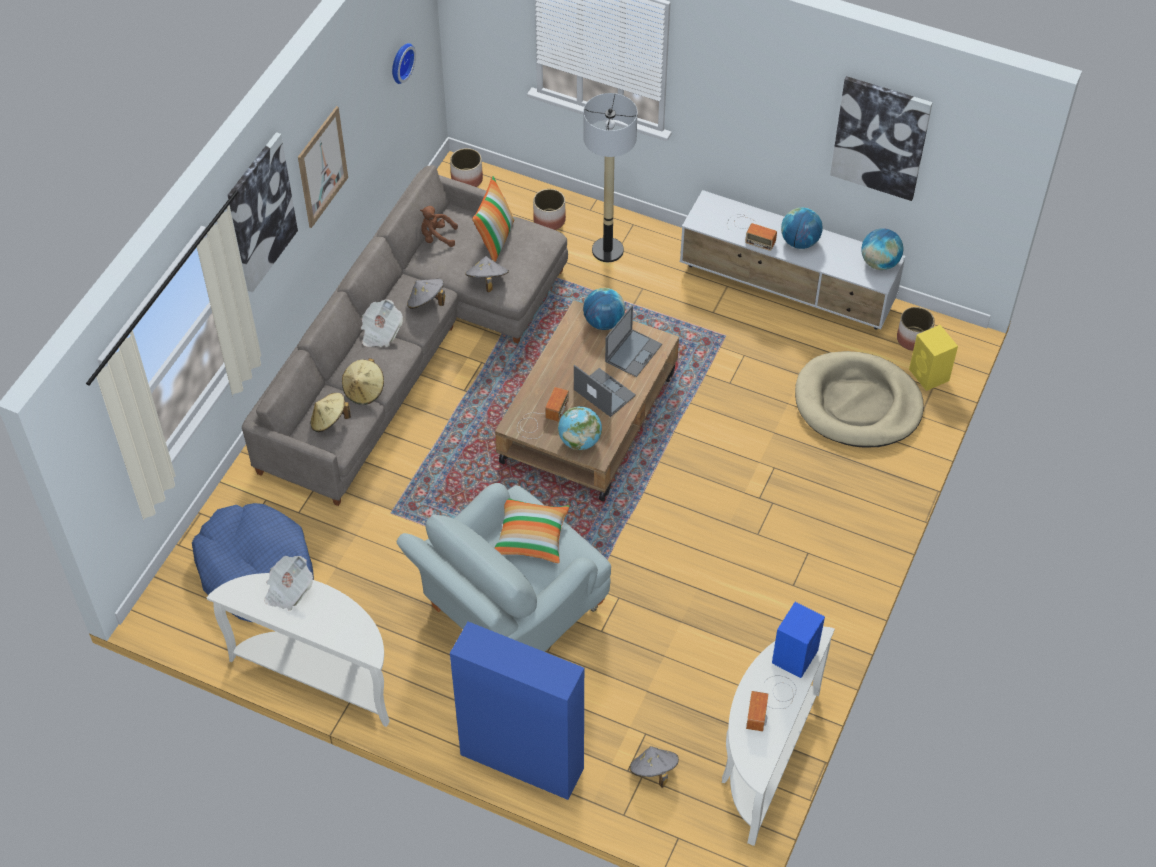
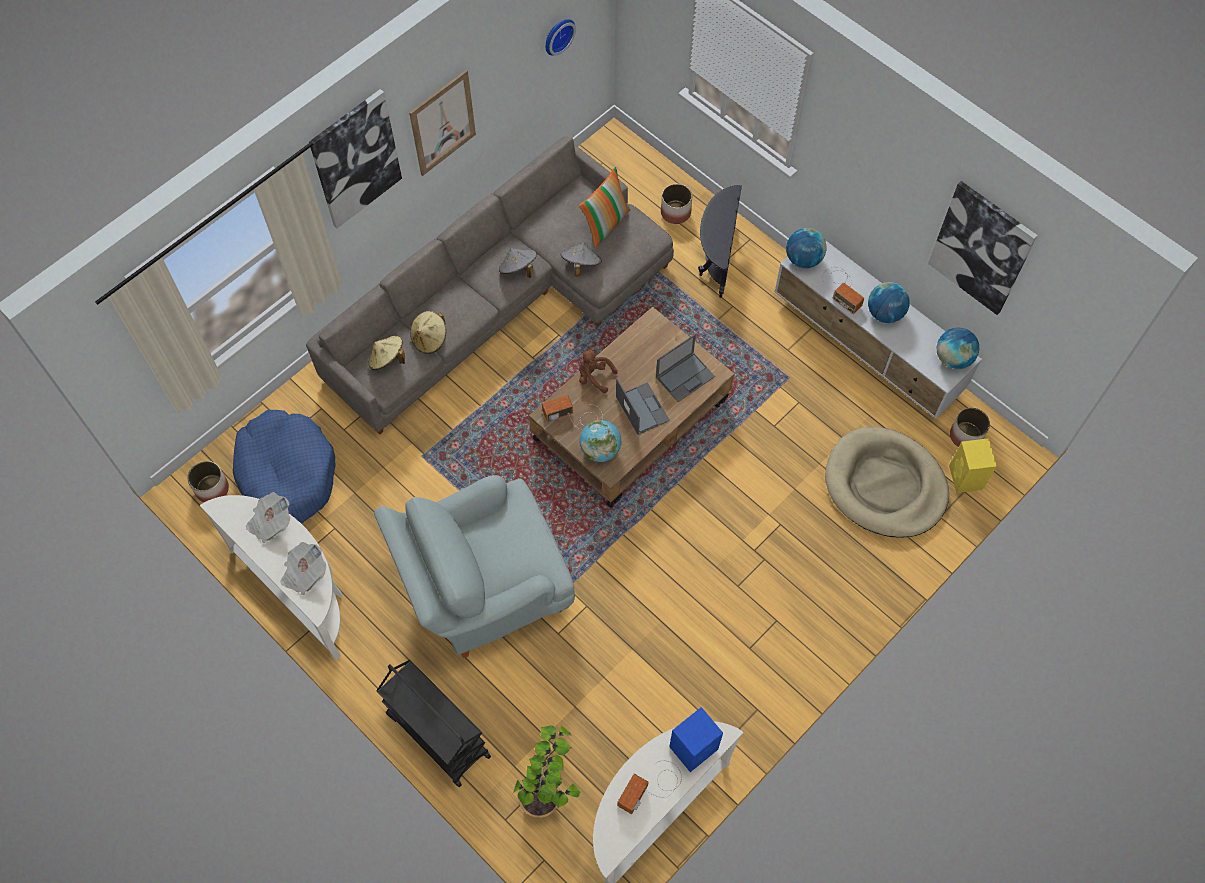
camera: 20 degrees right, 10 degrees up
newspaper [361,299,403,347] -> newspaper moved to [280,542,326,595]
brown plush toy [420,206,458,247] -> brown plush toy moved to [579,350,618,393]
planter [450,148,483,187] -> planter moved to [187,461,229,502]
blue cabinet [450,622,584,800] -> black cart [376,660,491,787]
pillow [494,498,570,563] -> none
radio [517,387,569,439] -> radio turned 150 degrees counterclockwise [542,395,603,430]
floor lamp [583,93,637,262] -> black side table [698,185,742,298]
globe [583,288,625,330] -> globe moved to [786,228,827,268]
grey hat [630,746,679,788] -> potted plant [513,725,580,818]

